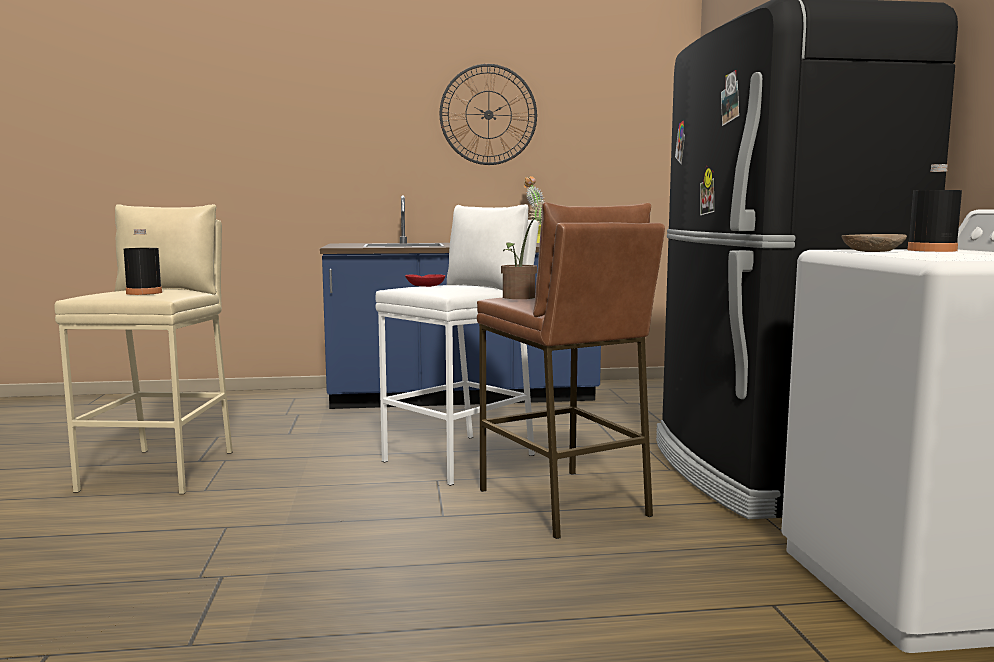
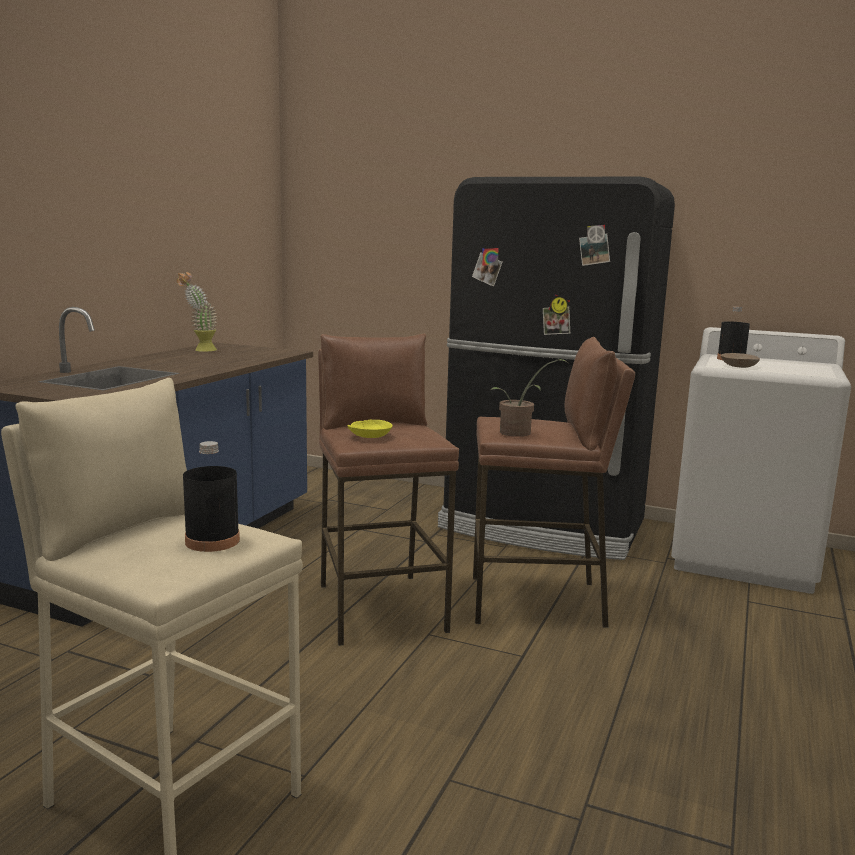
camera: 60 degrees left, 5 degrees up
white stool [375,204,539,486] -> brown stool [318,334,459,646]
red bowl [405,274,445,287] -> yellow bowl [348,420,393,438]
wall clock [439,64,537,165] -> none

